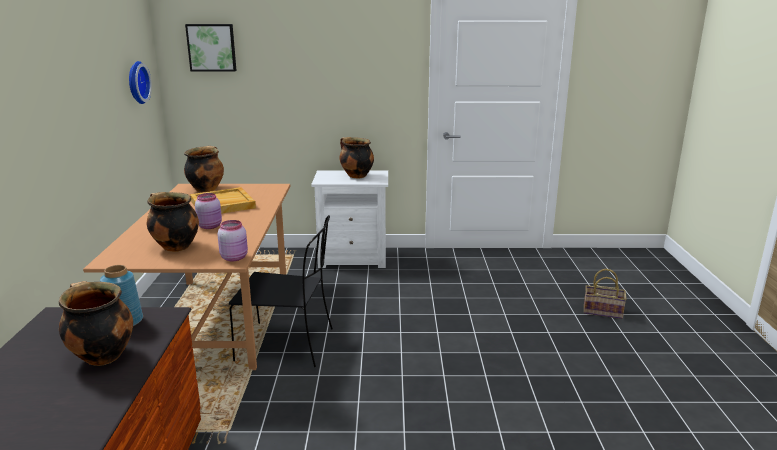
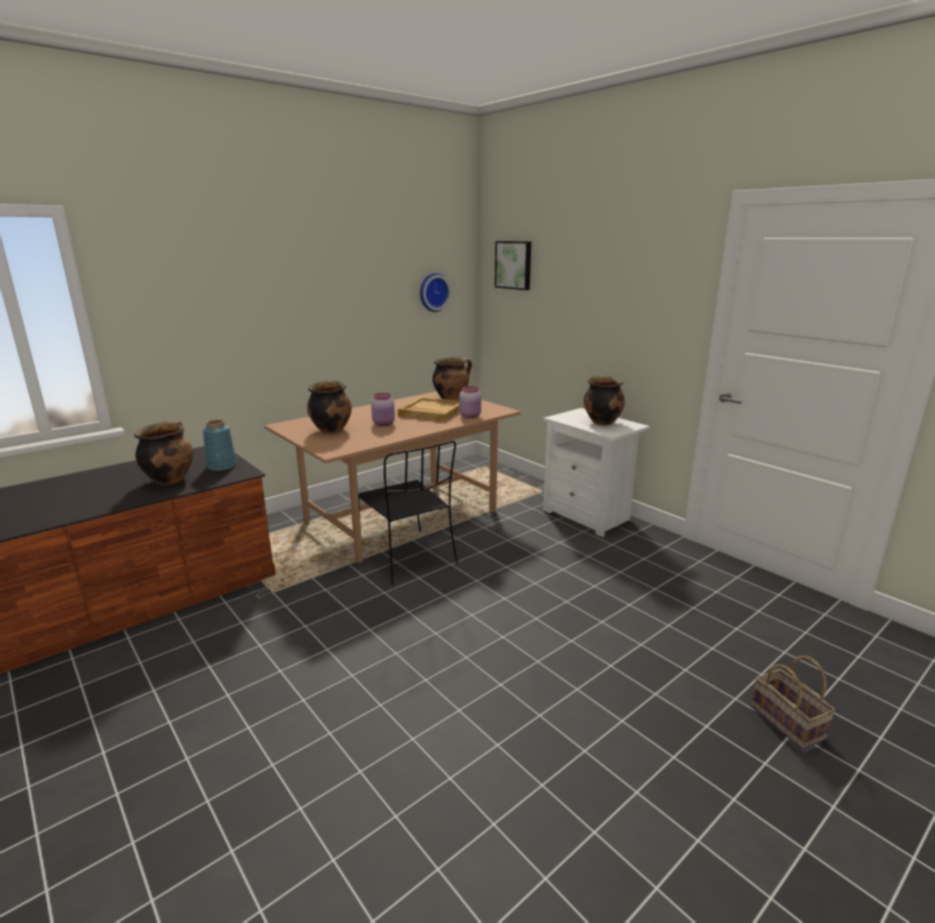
camera: 50 degrees right, 0 degrees up
pink jar [217,220,248,261] -> pink jar moved to [459,386,481,418]

